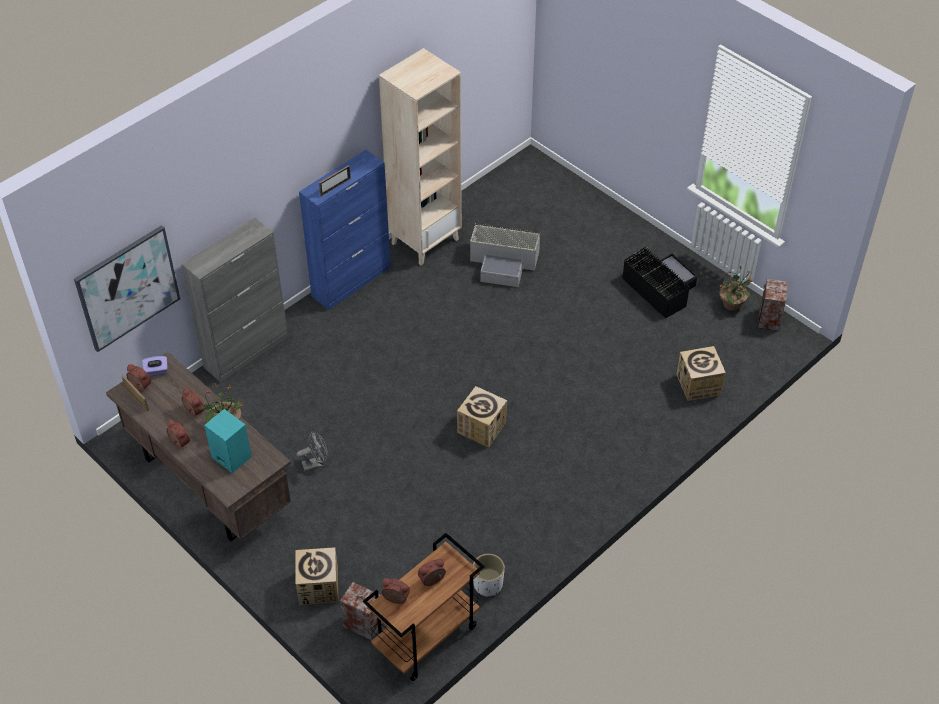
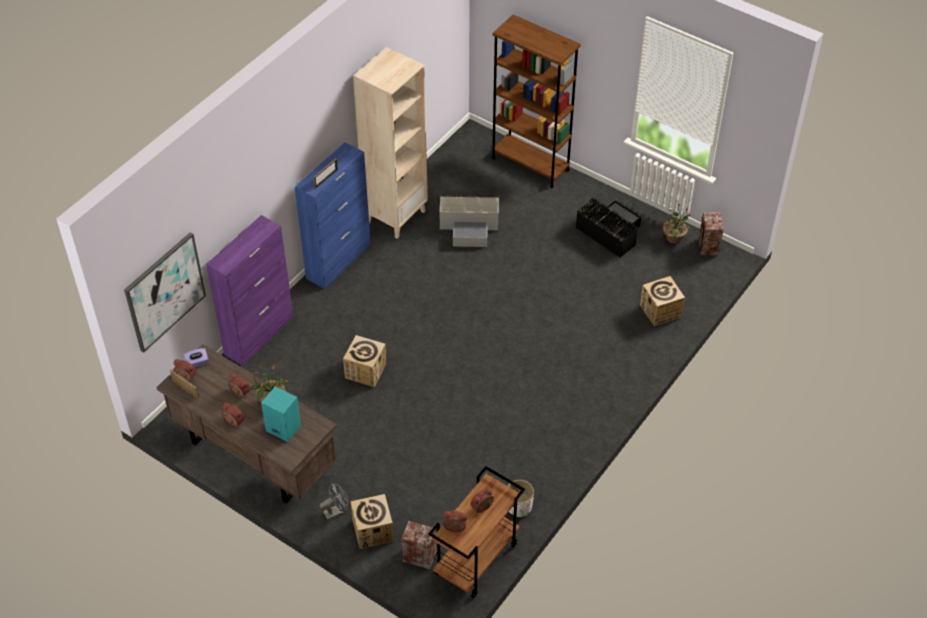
camera: 10 degrees left, 0 degrees up
grey cabinet [181,218,288,382] -> purple cabinet [206,215,294,366]
grey fan [297,432,328,471] -> grey fan moved to [320,483,348,520]
cardboard box [457,386,507,448] -> cardboard box moved to [343,335,386,387]
none -> brown bookcase [491,15,581,188]

